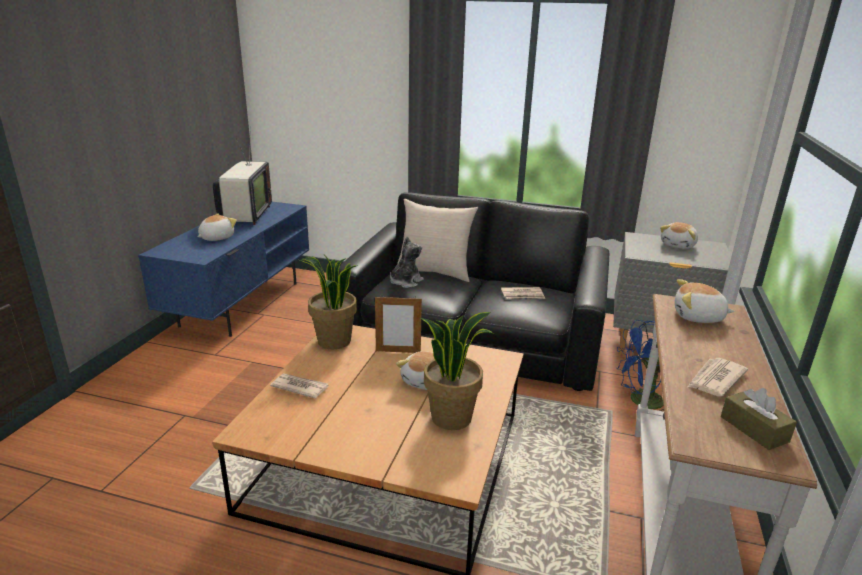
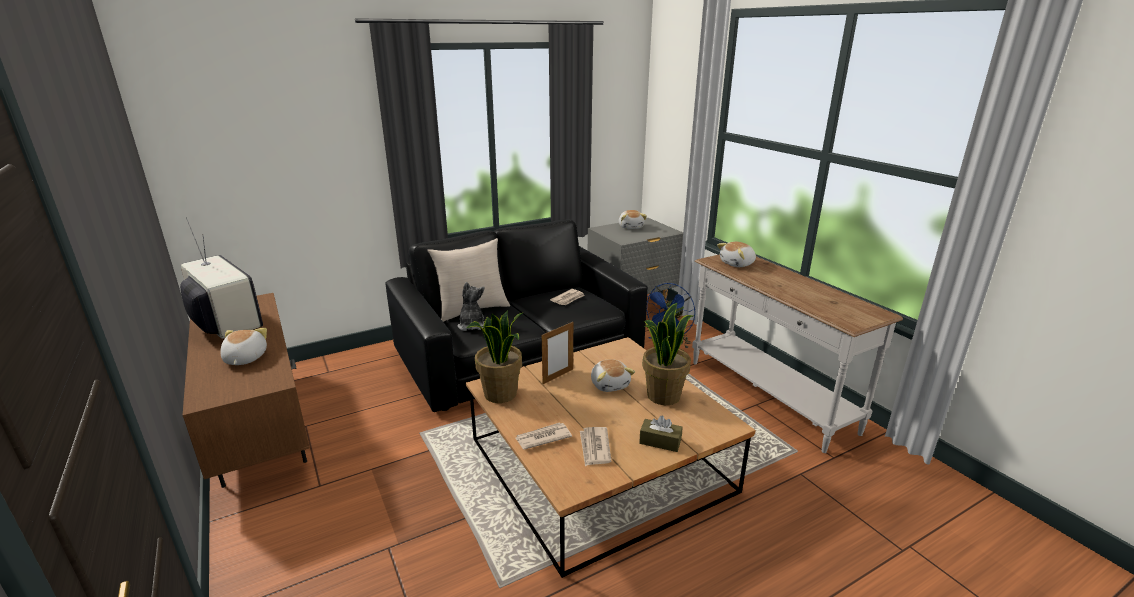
camera: 45 degrees left, 0 degrees up
blue tv stand [138,202,309,337] -> brown tv stand [183,293,310,488]
newspaper [688,358,748,396] -> newspaper moved to [580,427,611,466]
brown tissue box [721,388,797,450] -> brown tissue box moved to [639,416,682,452]

